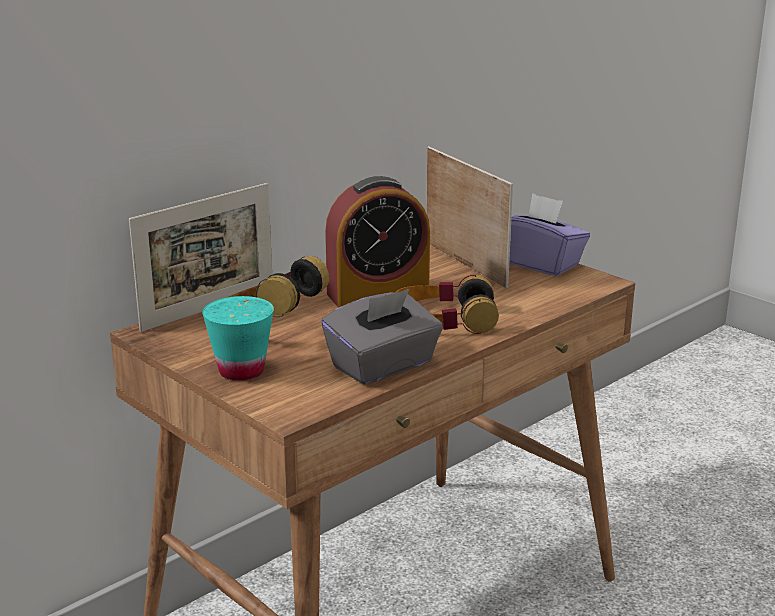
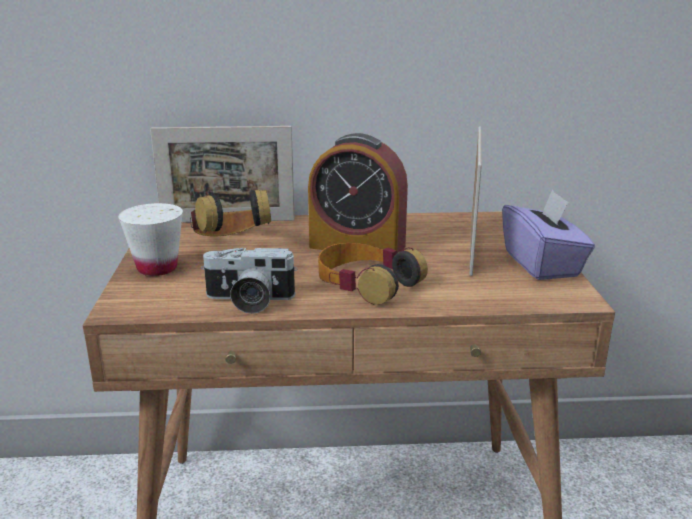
camera: 40 degrees right, 0 degrees up
turquoise cup [202,296,274,381] -> white cup [118,203,183,276]
grey tissue box [321,289,443,385] -> camera [201,248,298,314]

